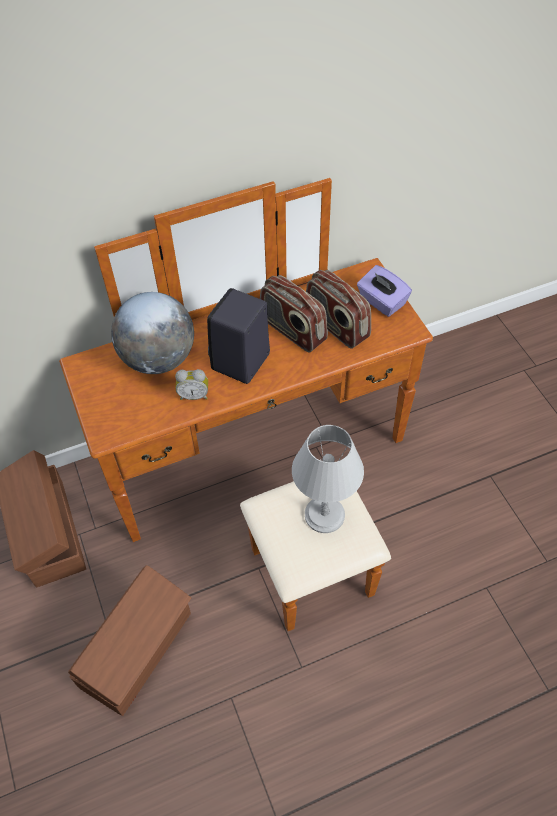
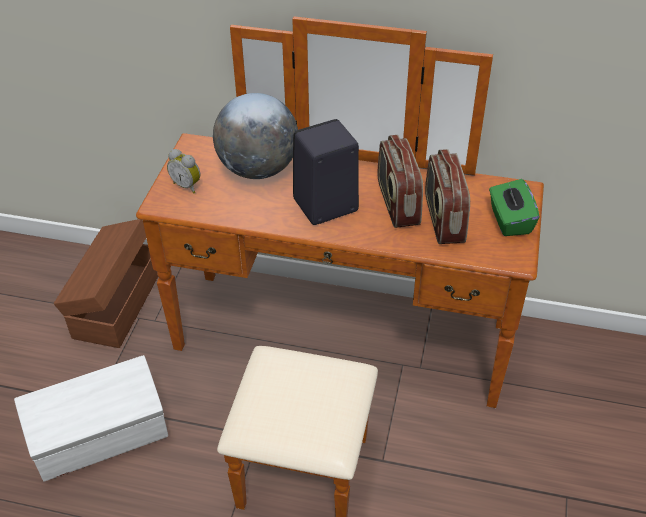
camera: 35 degrees right, 10 degrees down
brown storage box [68,565,191,716] -> white storage box [14,355,168,482]
alarm clock [175,369,208,400] -> alarm clock moved to [167,149,200,193]
grey table lamp [292,425,364,533] -> none
purple tissue box [357,265,412,317] -> green tissue box [489,179,540,236]

